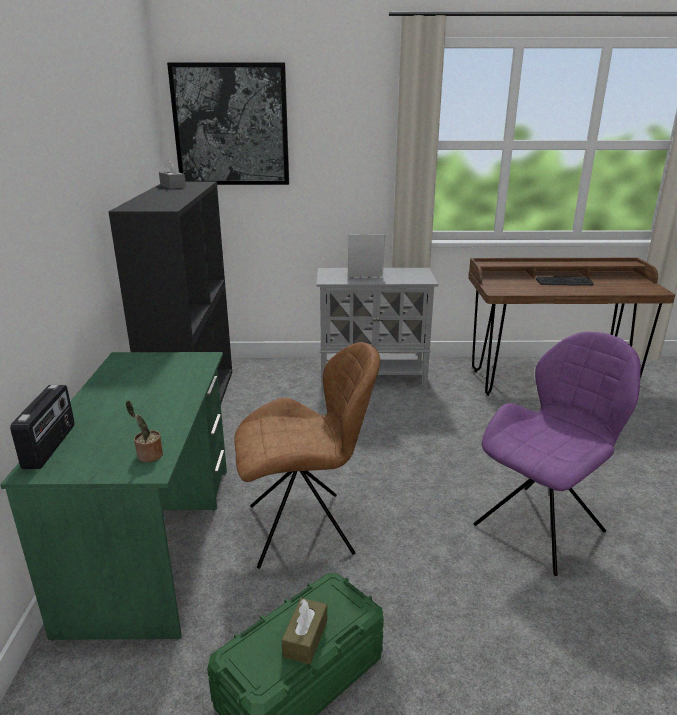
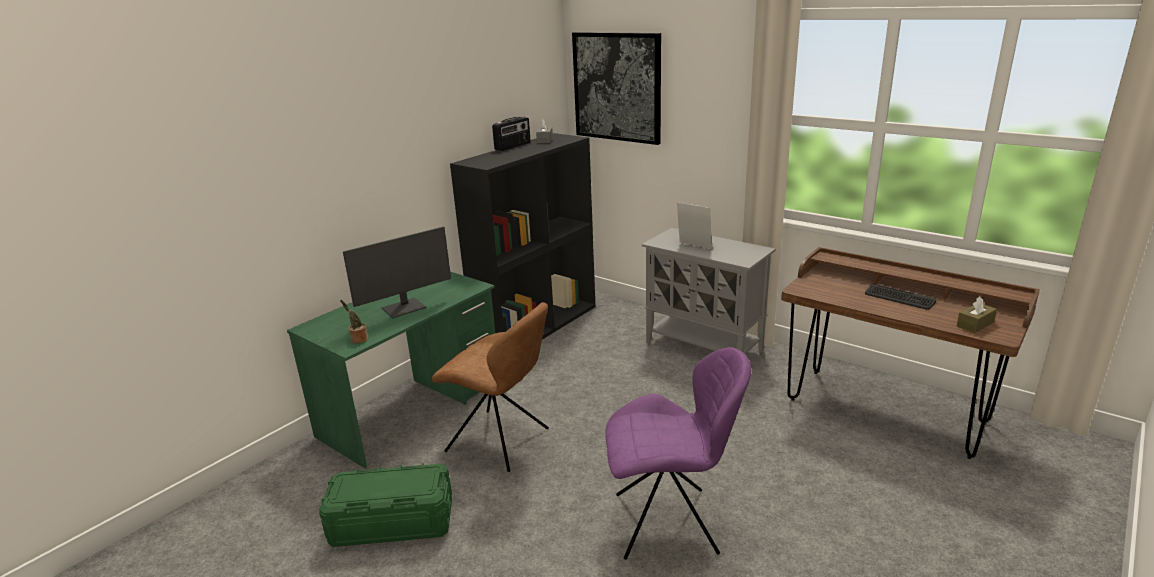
camera: 40 degrees right, 0 degrees up
radio [10,384,74,469] -> radio moved to [492,116,530,151]
brown tissue box [282,598,327,664] -> brown tissue box moved to [957,296,997,333]
none -> monitor [343,226,451,318]

